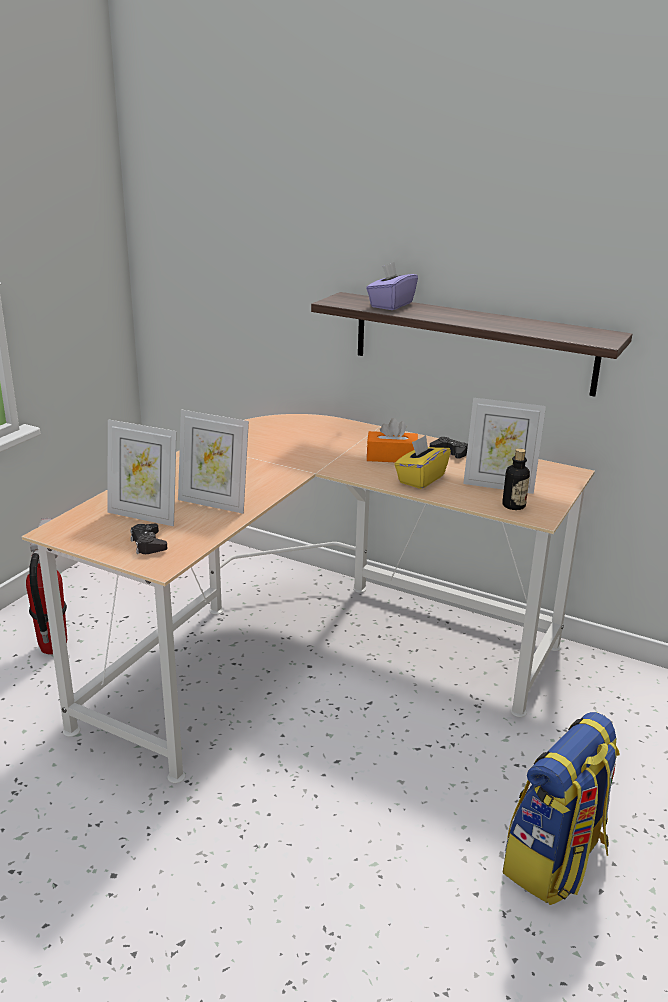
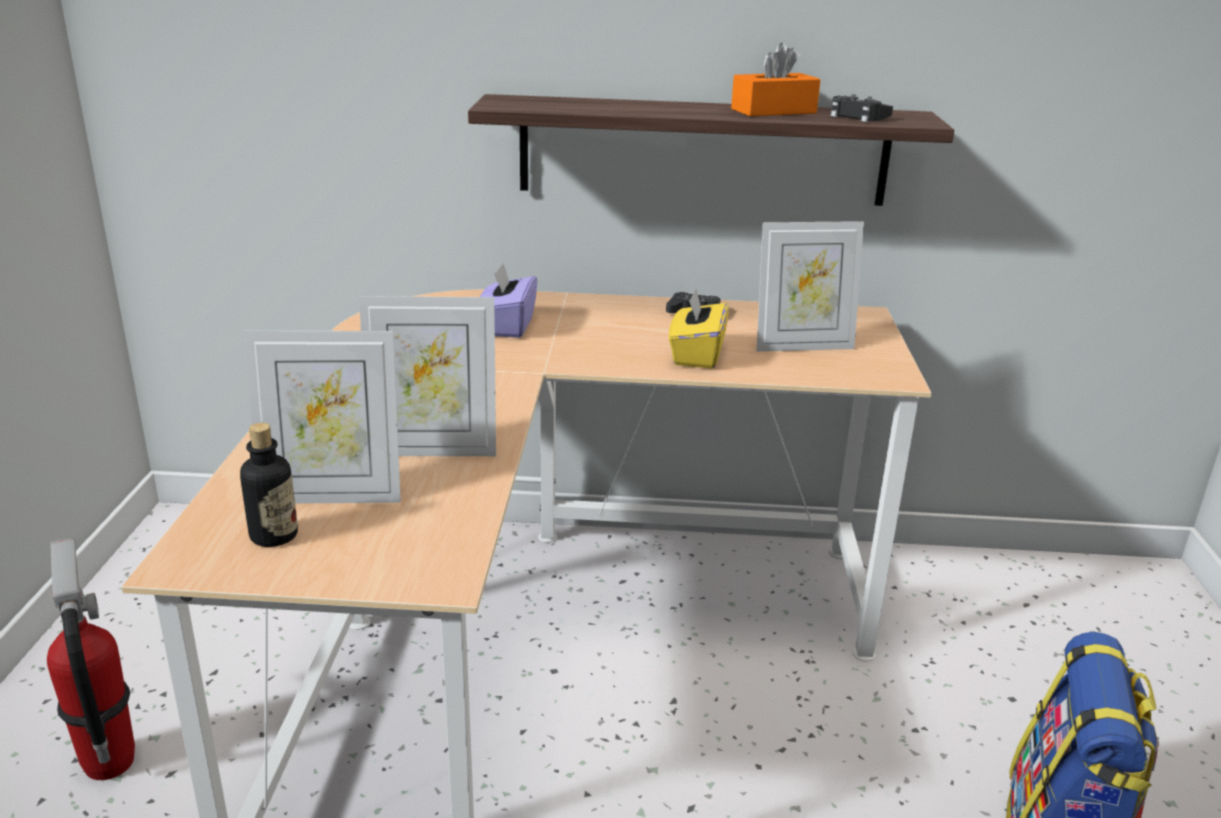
camera: 25 degrees left, 0 degrees up
black game controller [130,524,167,554] -> black game controller moved to [831,94,893,122]
purple tissue box [366,262,418,310] -> purple tissue box moved to [480,263,538,338]
orange tissue box [367,418,418,462] -> orange tissue box moved to [731,43,821,116]
bottle [502,448,530,510] -> bottle moved to [240,423,298,547]

